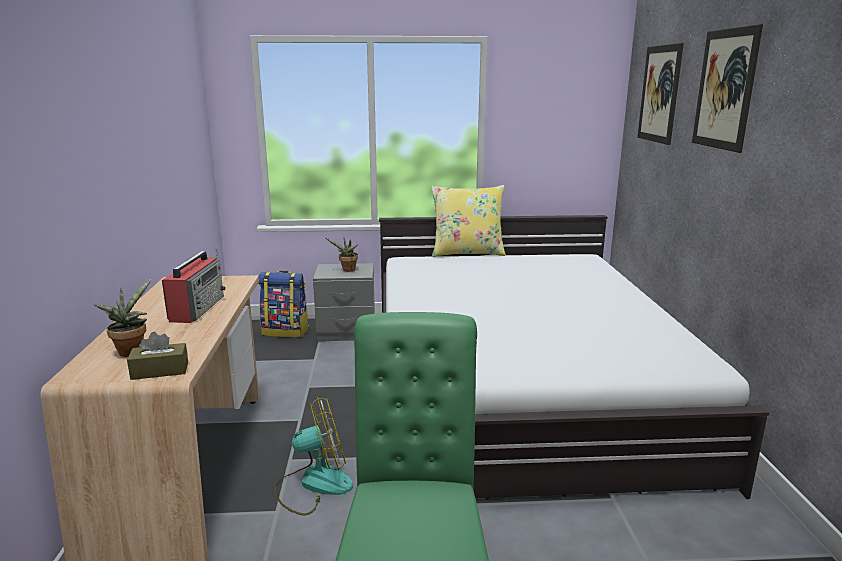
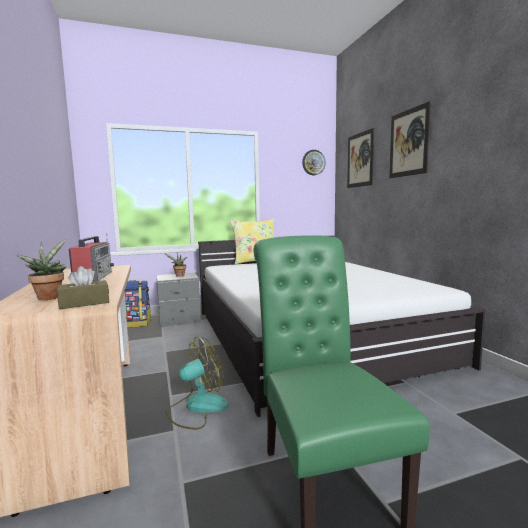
camera: 15 degrees left, 10 degrees down
none -> wall clock [302,150,326,175]

